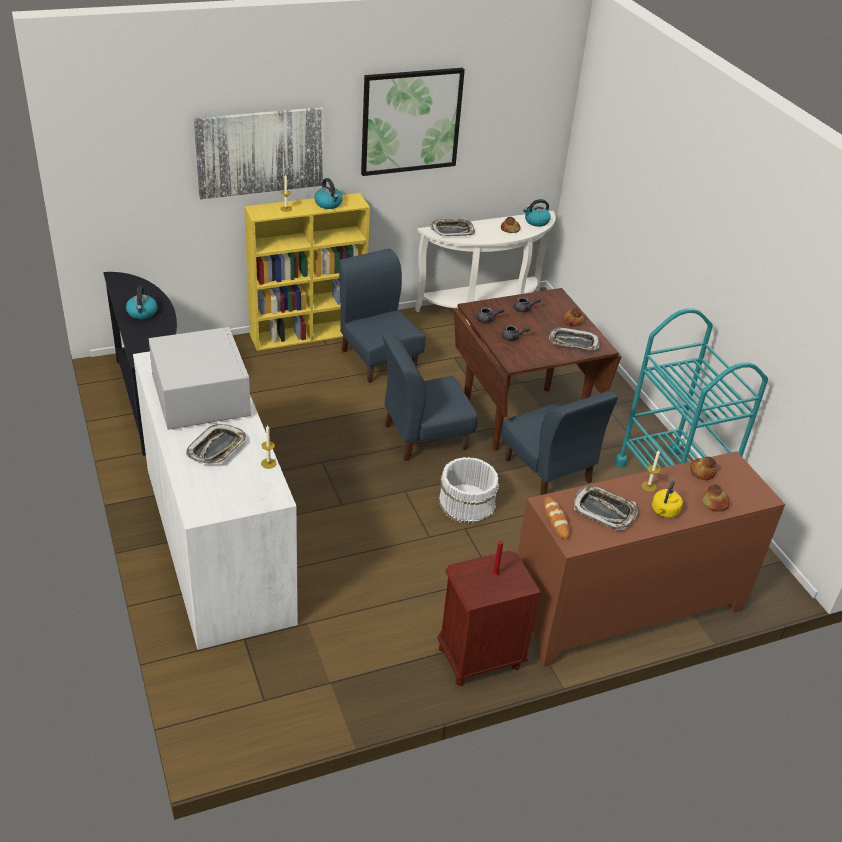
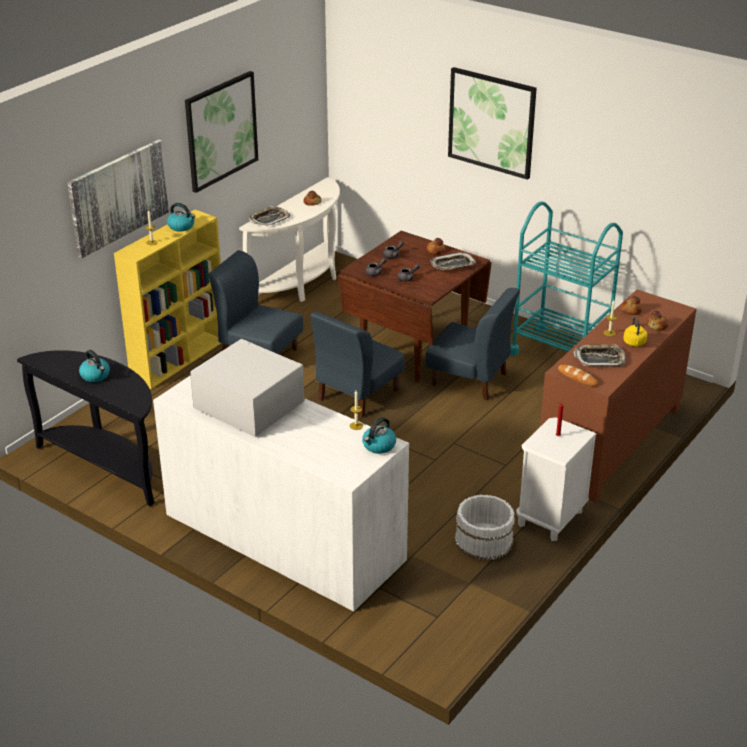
camera: 30 degrees left, 5 degrees down
tray [186,424,246,464] -> none
brown nightstand [437,551,542,686] -> white nightstand [516,417,597,541]
white bucket [438,457,499,524] -> white bucket moved to [455,495,515,560]
kettle [523,199,551,227] -> kettle moved to [362,417,396,454]
none -> picture [448,67,537,180]

